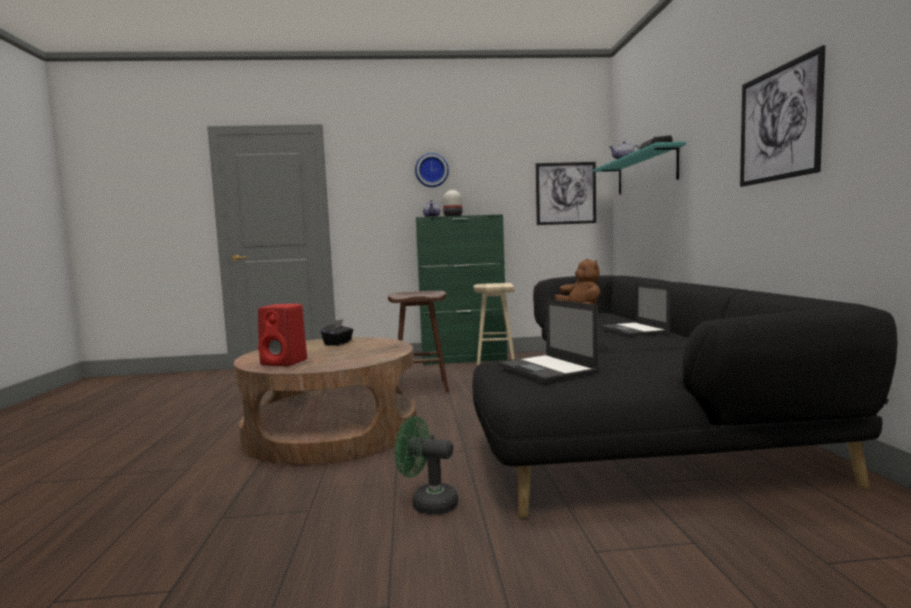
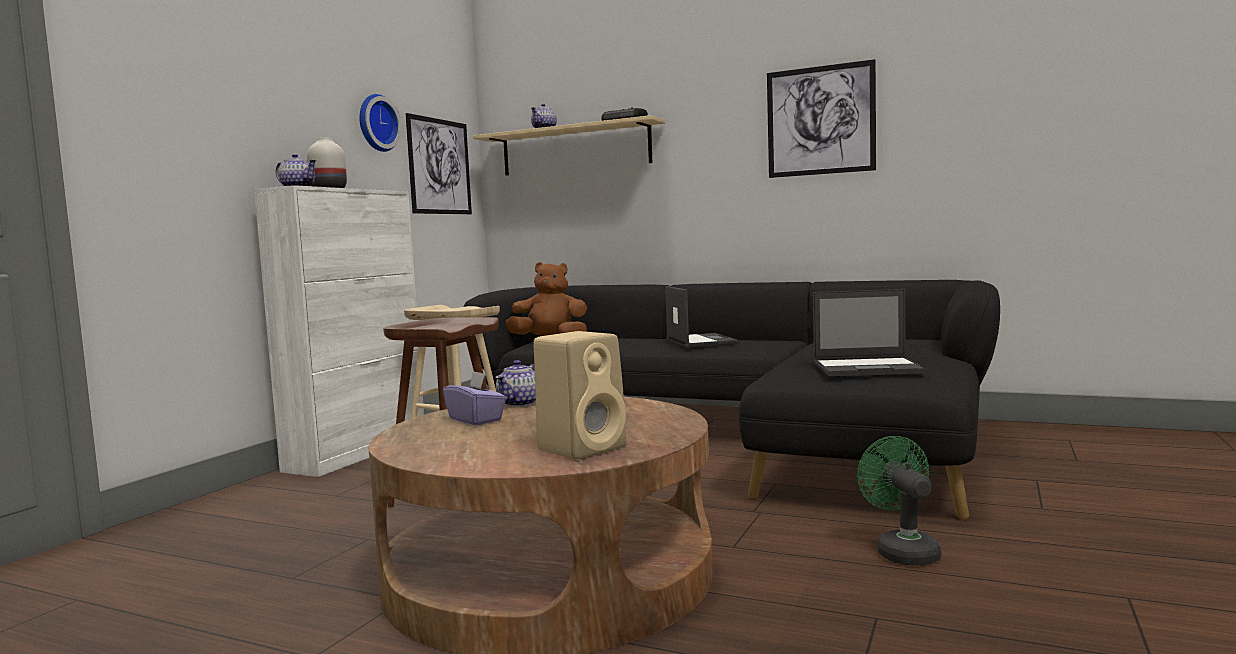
camera: 60 degrees left, 0 degrees up
red speaker [258,304,307,366] -> beige speaker [533,331,626,459]
black tissue box [321,319,353,346] -> purple tissue box [443,371,506,425]
green fan [395,416,458,514] -> green fan turned 120 degrees clockwise [857,436,941,565]
wall clock [415,153,449,187] -> wall clock moved to [359,94,402,152]
green cabinet [416,214,507,365] -> white cabinet [254,185,424,477]
turquoise shelf [593,142,686,195] -> beige shelf [473,115,665,176]
laptop [600,283,670,336] -> laptop turned 120 degrees counterclockwise [665,286,740,347]
none -> teapot [495,360,536,407]

